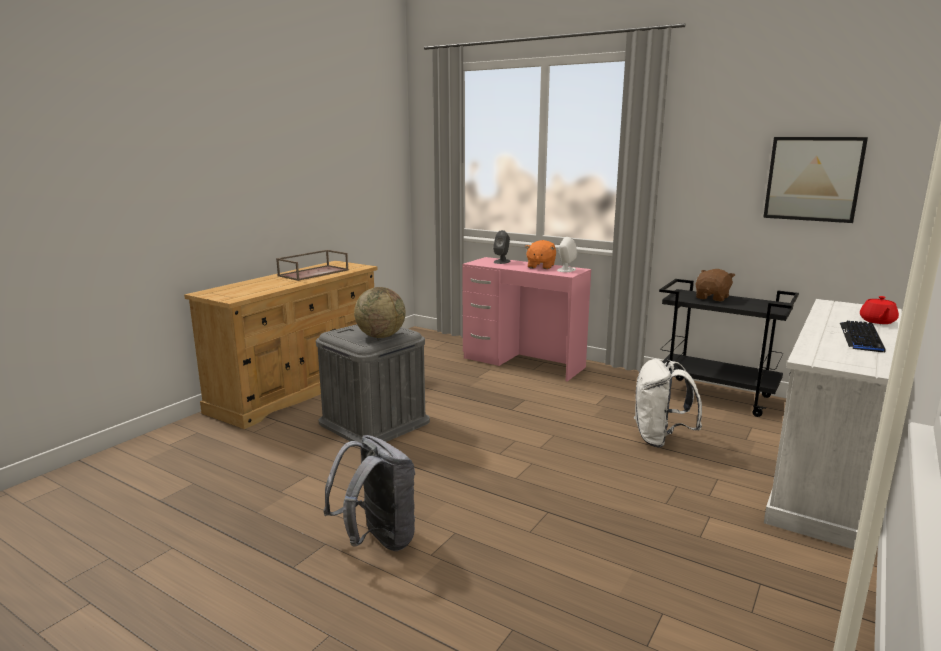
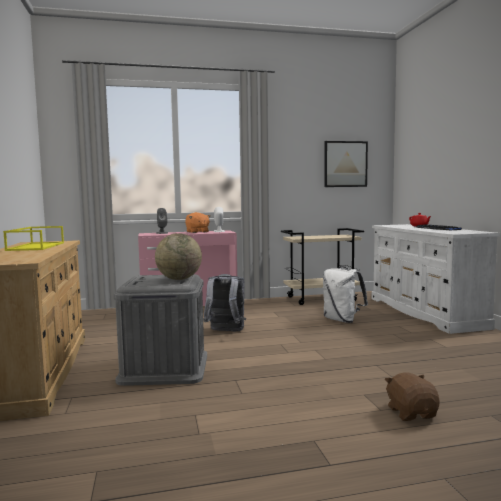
camera: 45 degrees left, 10 degrees down
brown tray [276,250,349,281] -> yellow tray [3,226,64,251]
grey backpack [324,435,415,551] -> grey backpack moved to [203,274,246,331]
black cart [659,279,799,417] -> beige cart [281,228,364,305]
brown plush toy [696,269,735,302] -> brown plush toy moved to [385,372,440,421]

